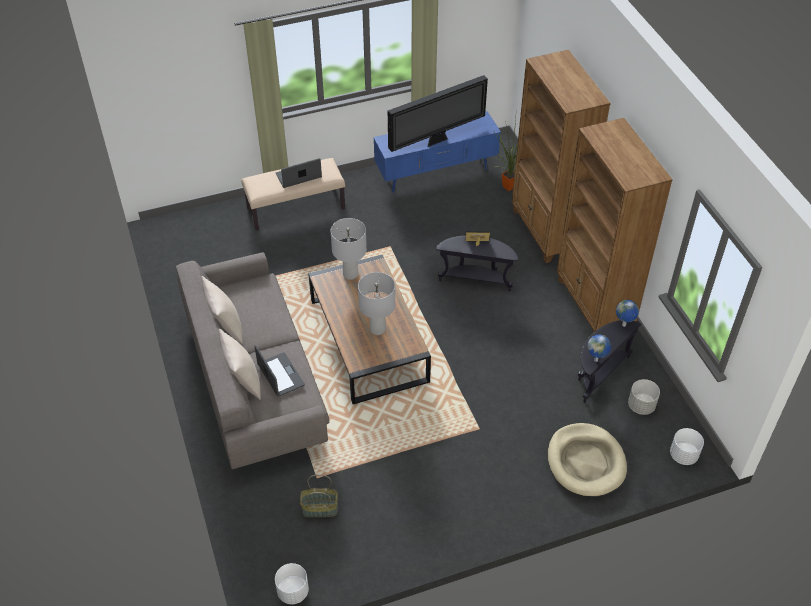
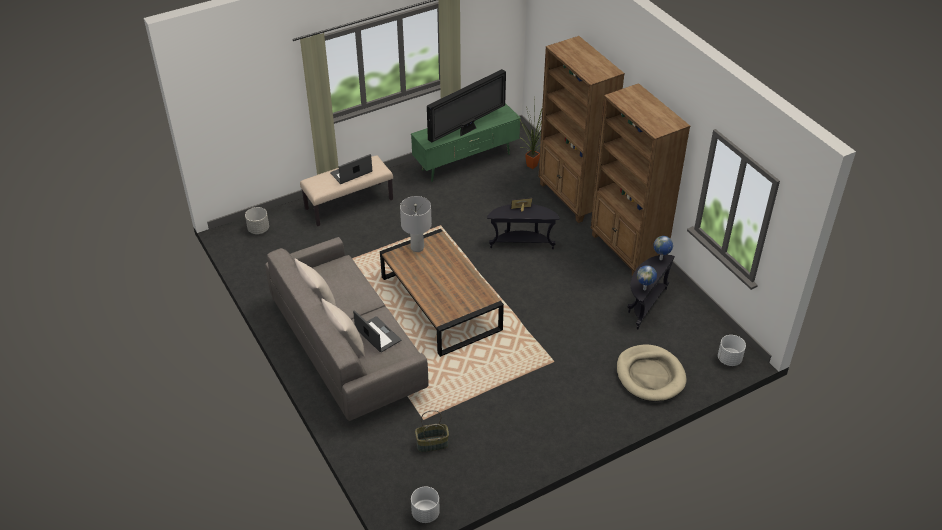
camera: 10 degrees left, 5 degrees down
grey table lamp [358,272,395,335] -> none
blue tv stand [373,111,501,193] -> green tv stand [411,103,521,182]
grey planter [628,379,660,415] -> grey planter moved to [245,207,269,234]

